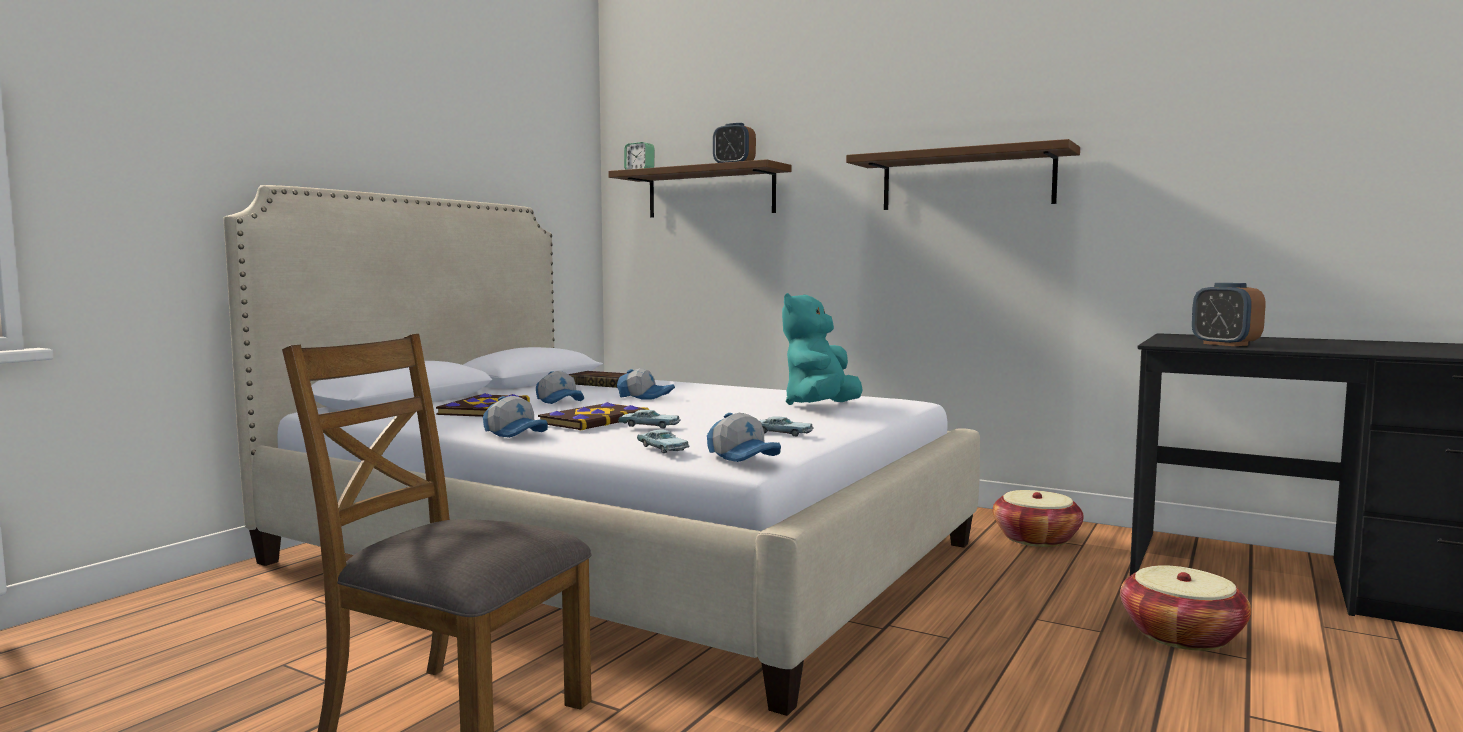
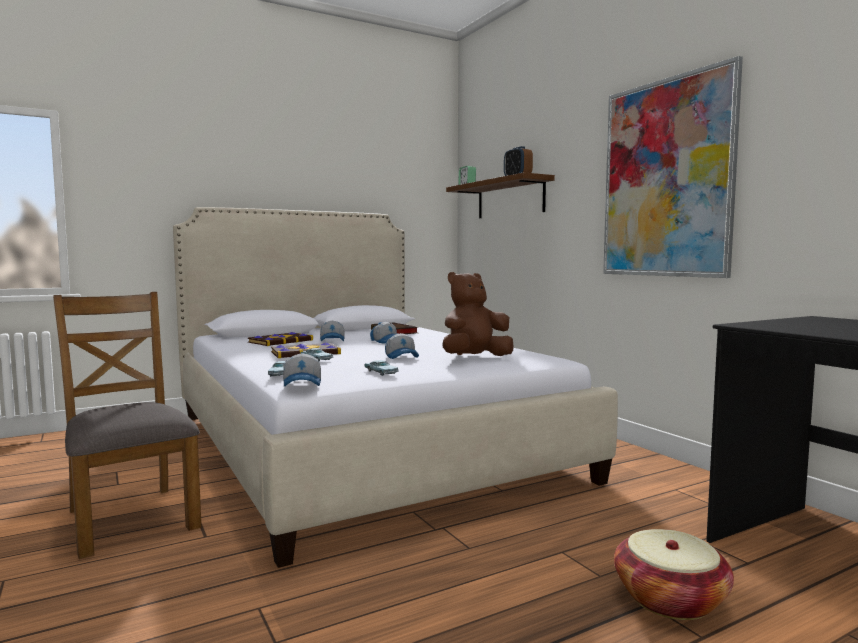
camera: 30 degrees right, 0 degrees up
cap [483,396,548,438] -> cap moved to [385,333,419,359]
turquoise plush toy [782,293,863,405] -> brown plush toy [442,272,513,356]
brown shelf [846,139,1080,210] -> picture [603,56,743,278]
basket [993,490,1083,547] -> none
alarm clock [1192,283,1266,346] -> none

